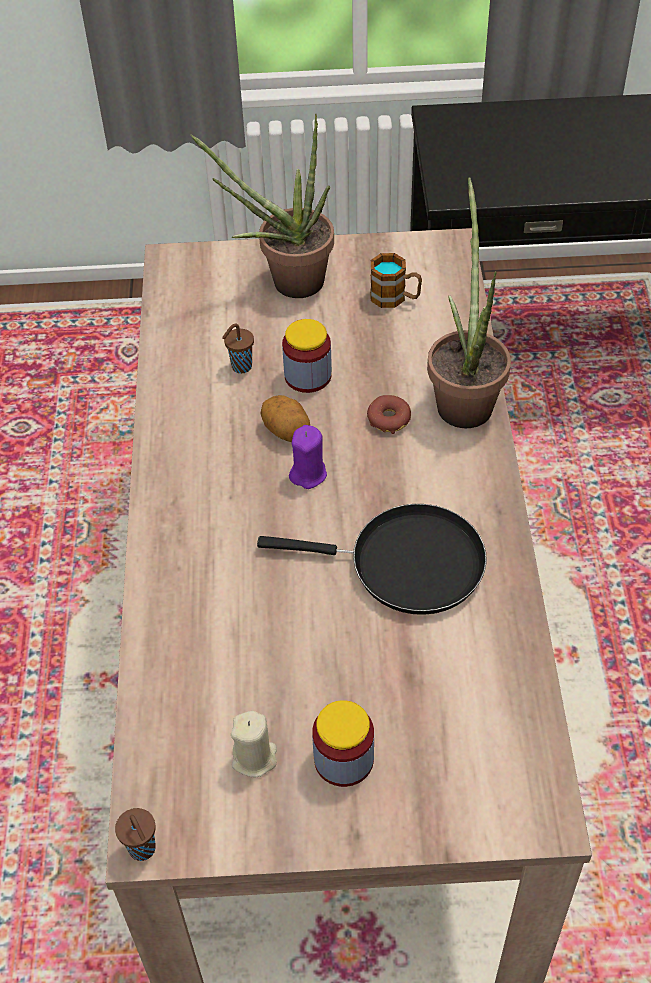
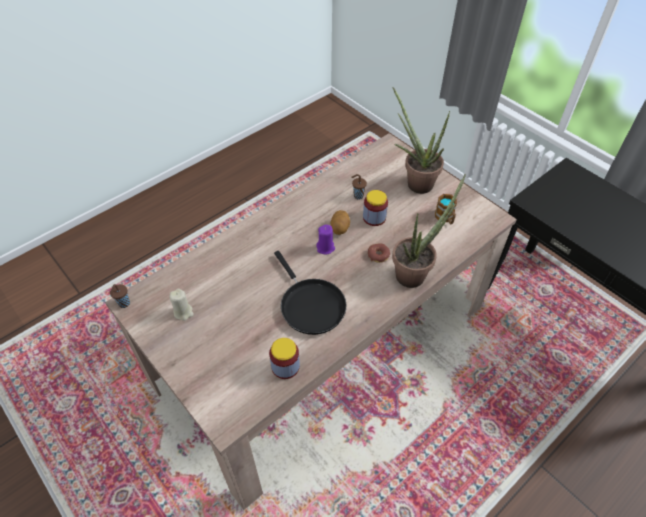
camera: 50 degrees right, 0 degrees up
jar [312,700,374,787] -> jar moved to [269,338,300,379]

